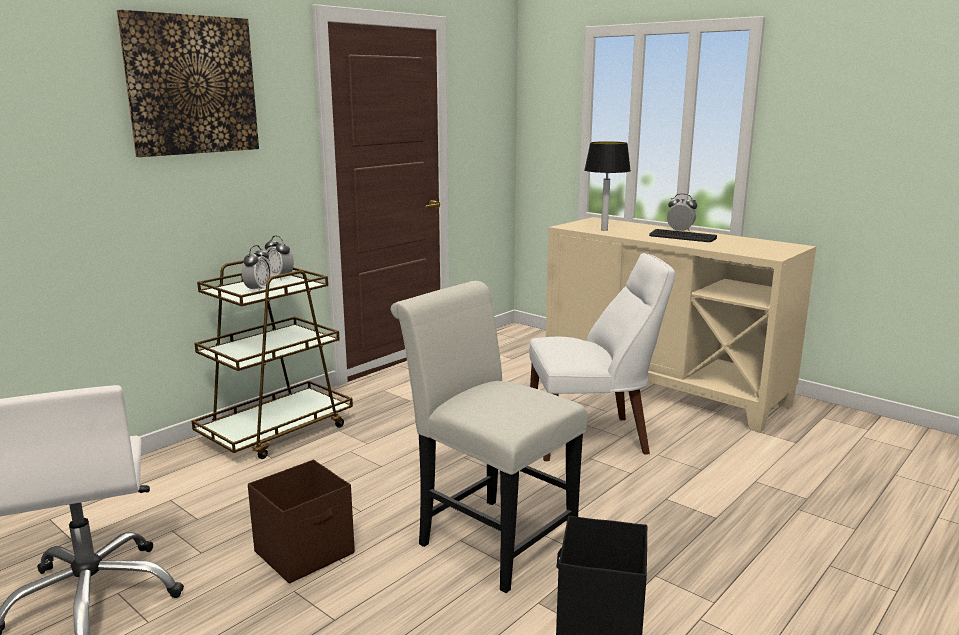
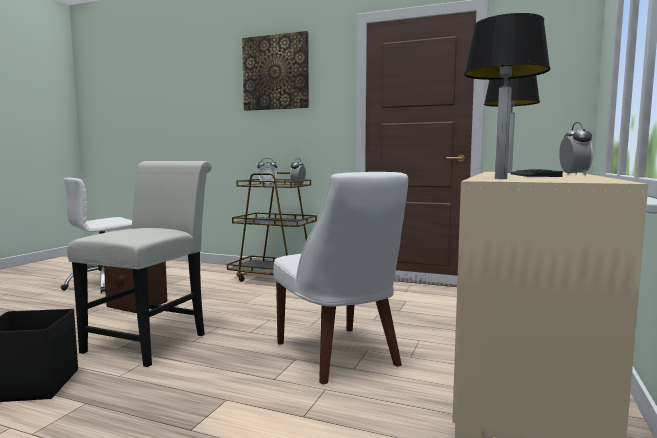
camera: 70 degrees right, 10 degrees down
none -> table lamp [464,13,550,179]

